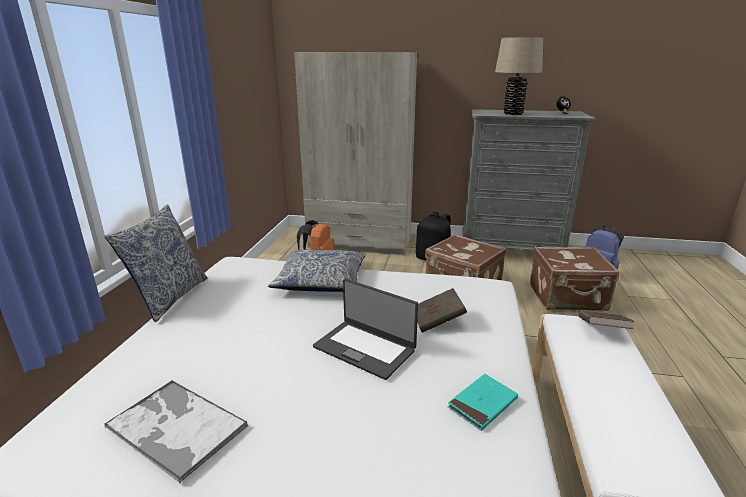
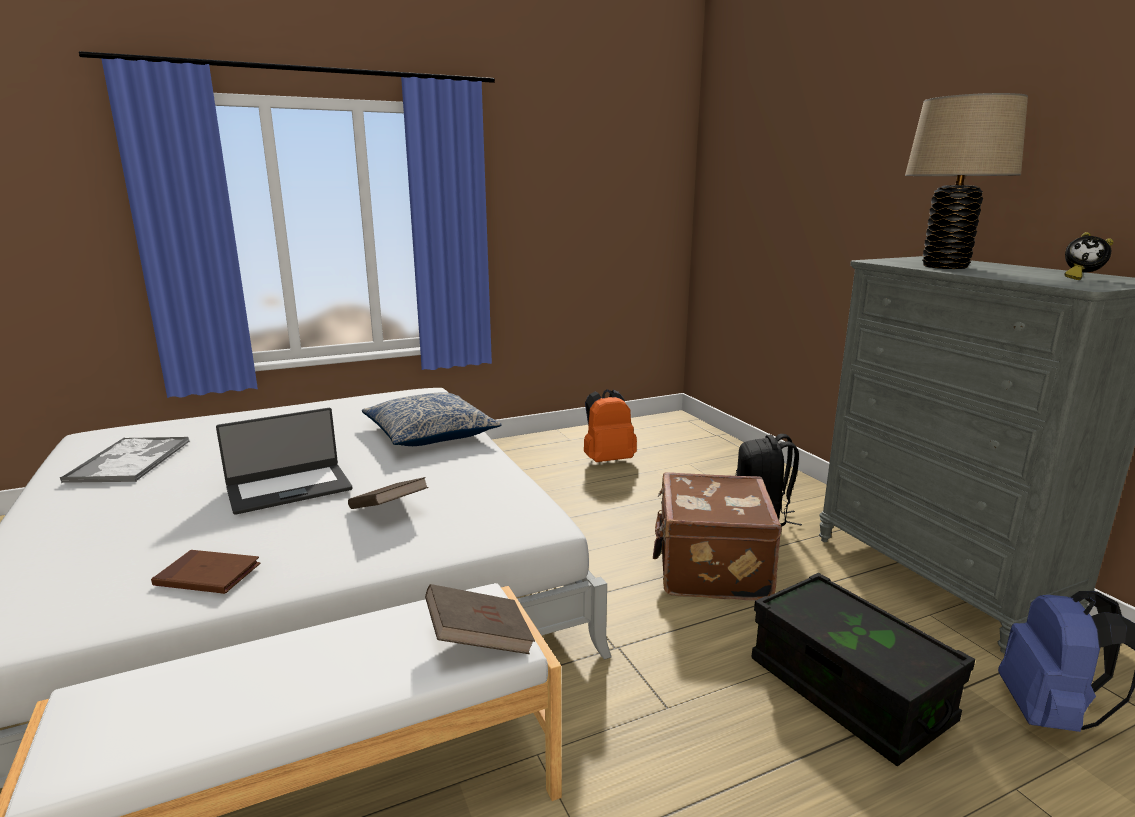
camera: 55 degrees right, 5 degrees down
pillow [105,204,208,322] -> none
beige wardrobe [294,52,417,255] -> none
laptop [313,278,418,380] -> laptop turned 120 degrees counterclockwise [216,408,352,515]
turquoise book [448,374,518,431] -> brown book [151,550,261,594]
brown suitcase [530,247,620,311] -> black storage box [752,573,975,766]

